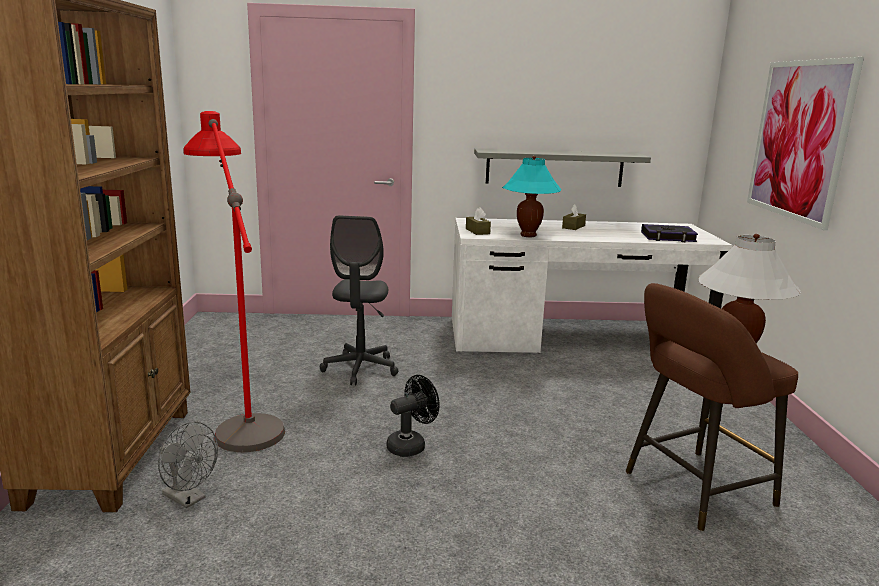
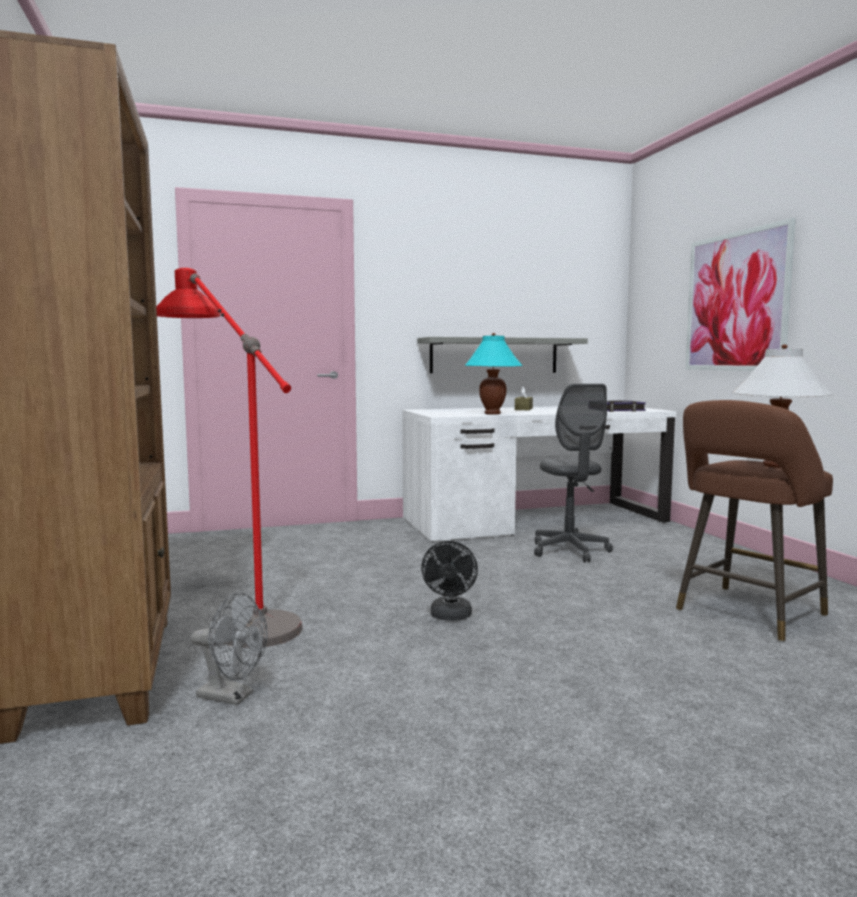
camera: 15 degrees left, 10 degrees down
grey office chair [320,215,398,385] -> grey office chair moved to [534,384,613,563]
black fan [387,375,440,457] -> black fan turned 150 degrees clockwise [421,541,478,621]
brown tissue box [466,208,491,235] -> none

